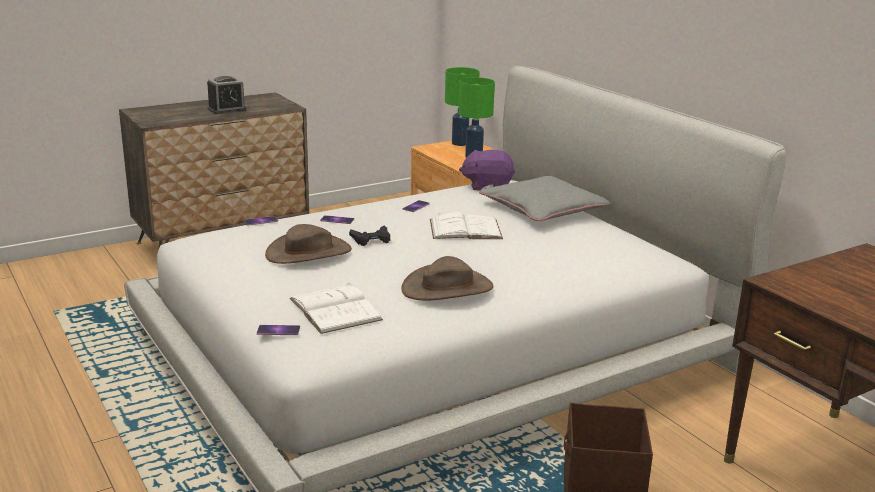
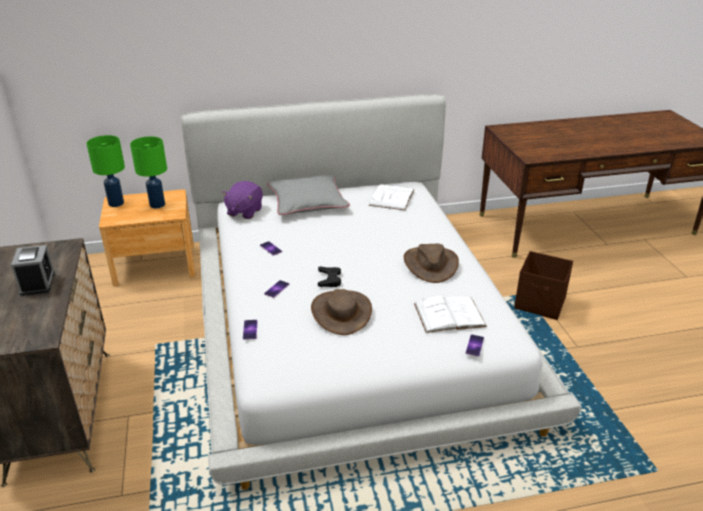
camera: 70 degrees left, 10 degrees up
white book [430,212,503,239] -> white book moved to [369,184,415,210]

